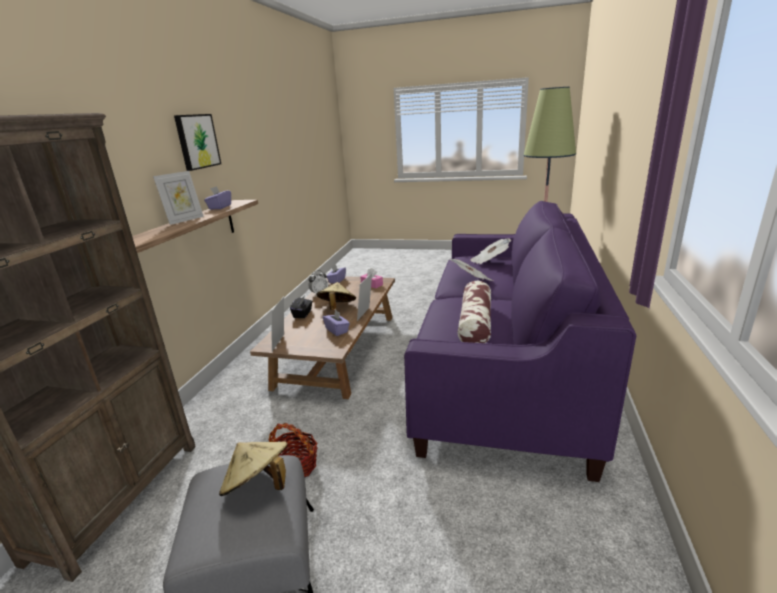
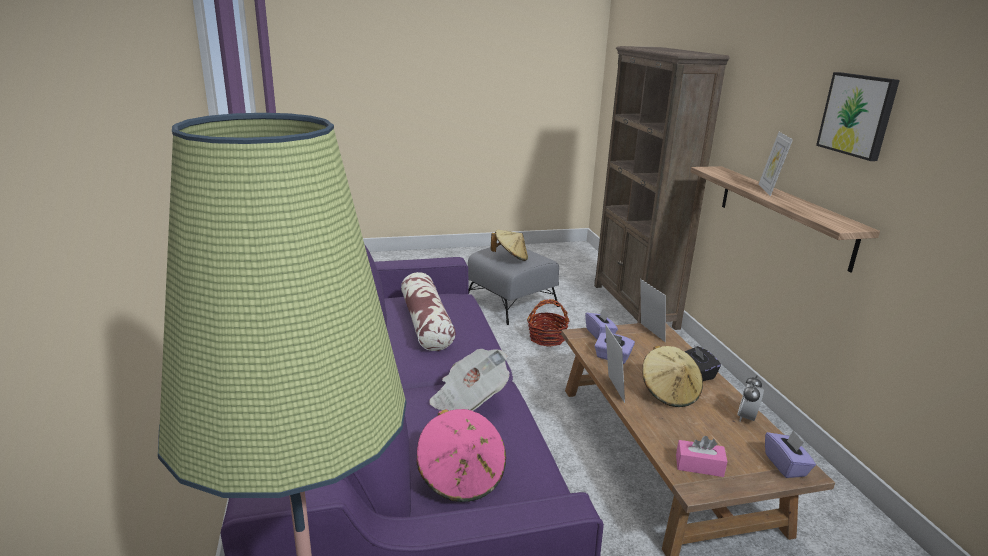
camera: 150 degrees right, 0 degrees up
purple tissue box [204,186,231,209] -> purple tissue box moved to [585,309,618,339]
newspaper [470,239,511,264] -> pink hat [417,409,506,502]

